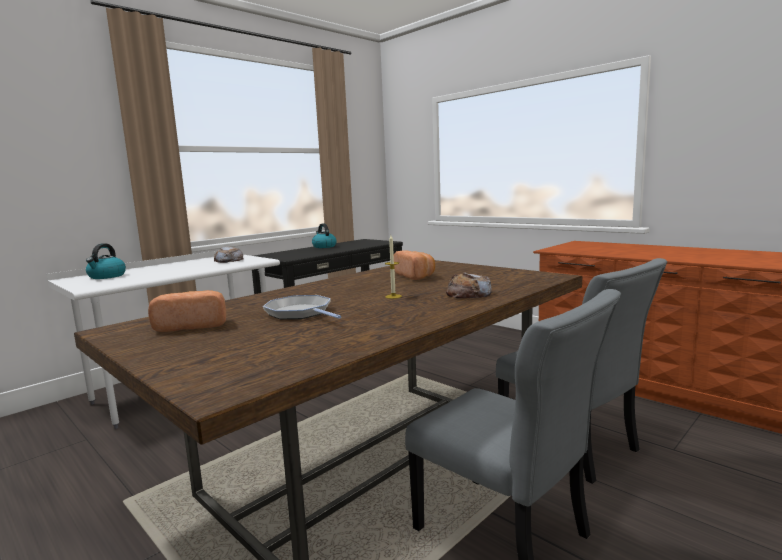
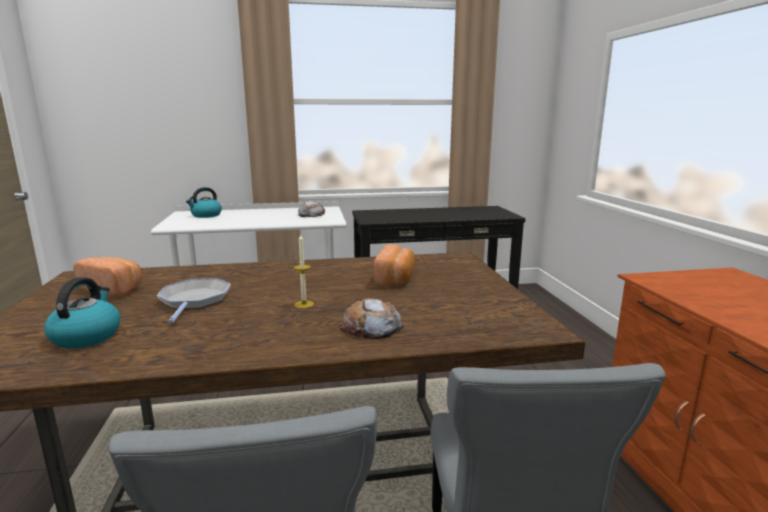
camera: 35 degrees right, 5 degrees up
kettle [312,223,337,248] -> kettle moved to [44,277,121,348]

